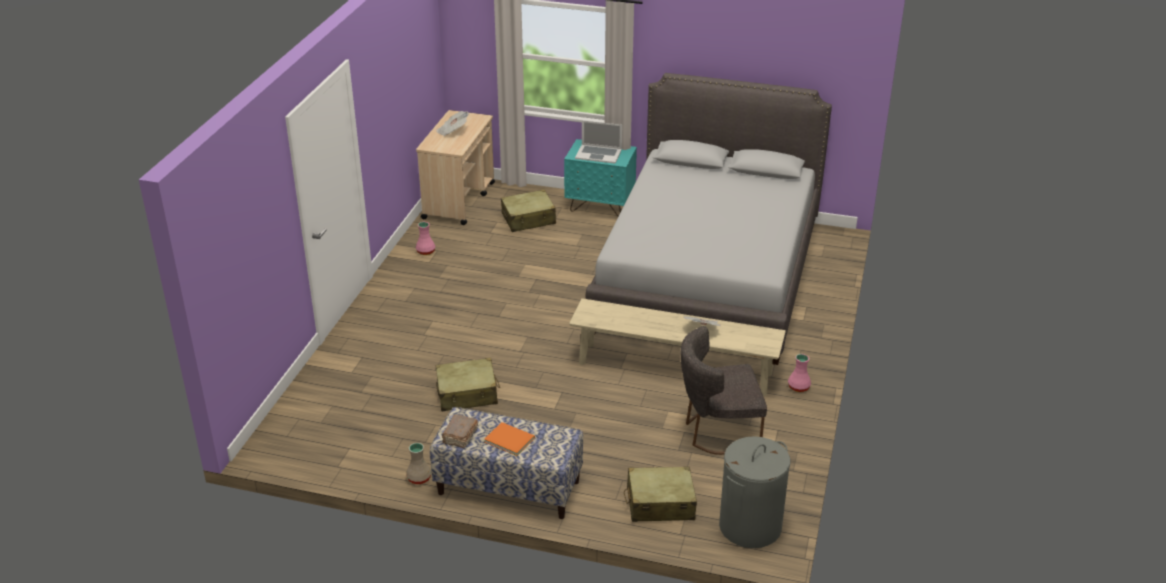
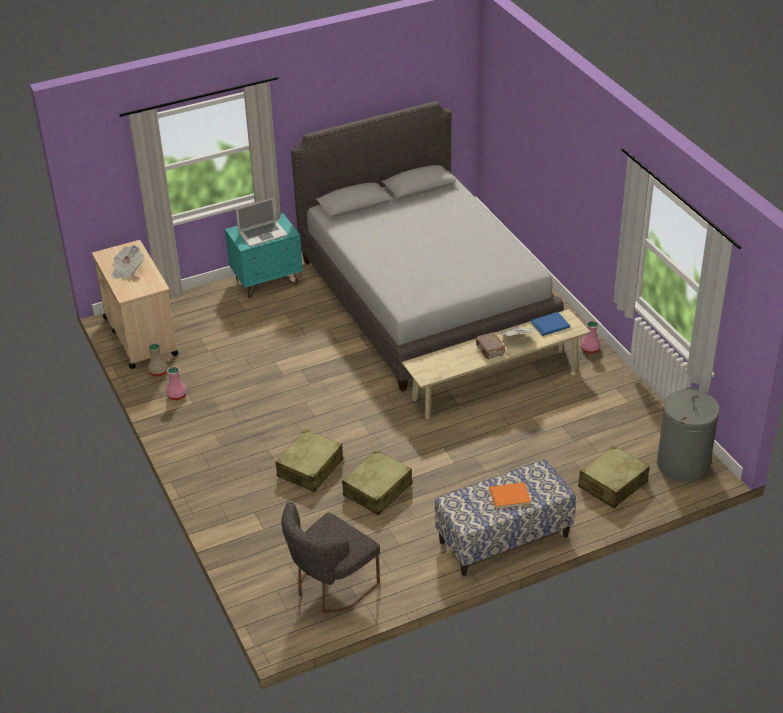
camera: 40 degrees left, 5 degrees up
beige vase [406,443,431,484] -> beige vase moved to [148,343,168,377]
brown book [442,415,478,448] -> brown book moved to [475,332,505,359]
beige suitcase [501,189,556,232] -> beige suitcase moved to [276,429,343,492]
grey chair [681,326,767,455] -> grey chair moved to [281,502,380,613]
none -> blue book [530,312,570,336]

